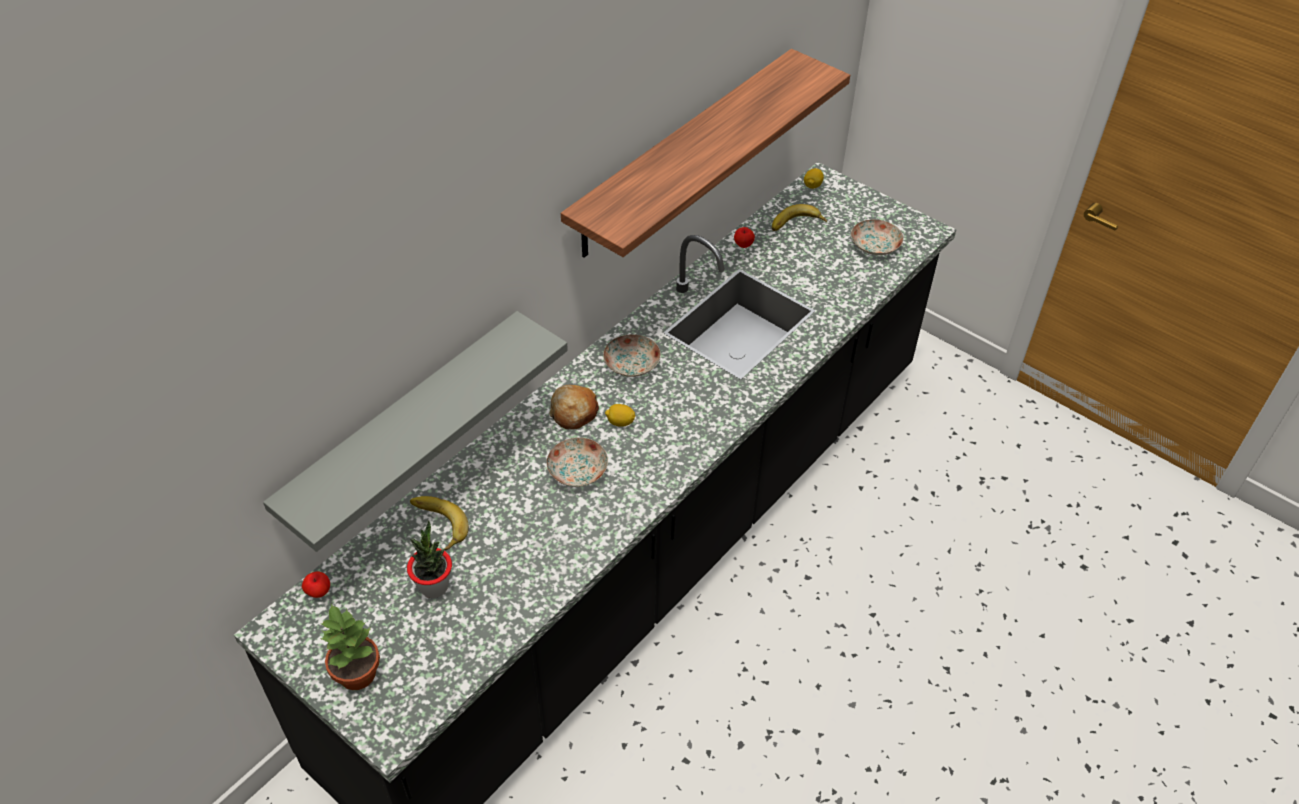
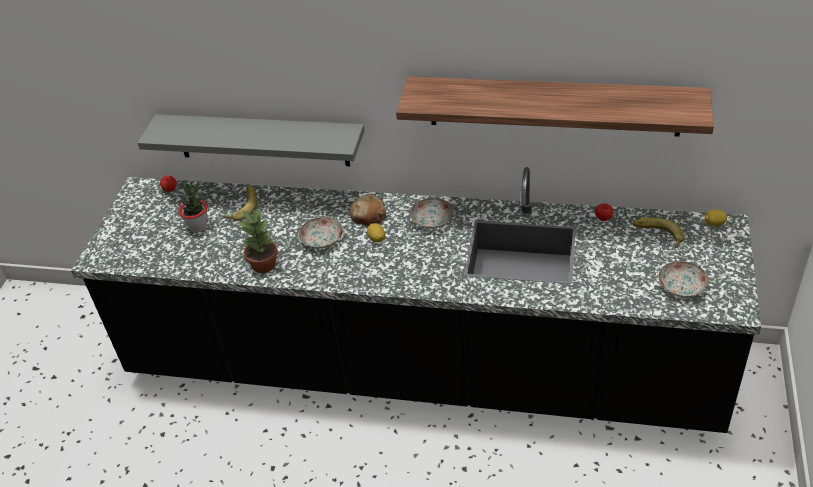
camera: 65 degrees right, 5 degrees down
potted plant [321,604,380,690] -> potted plant moved to [237,208,278,273]

